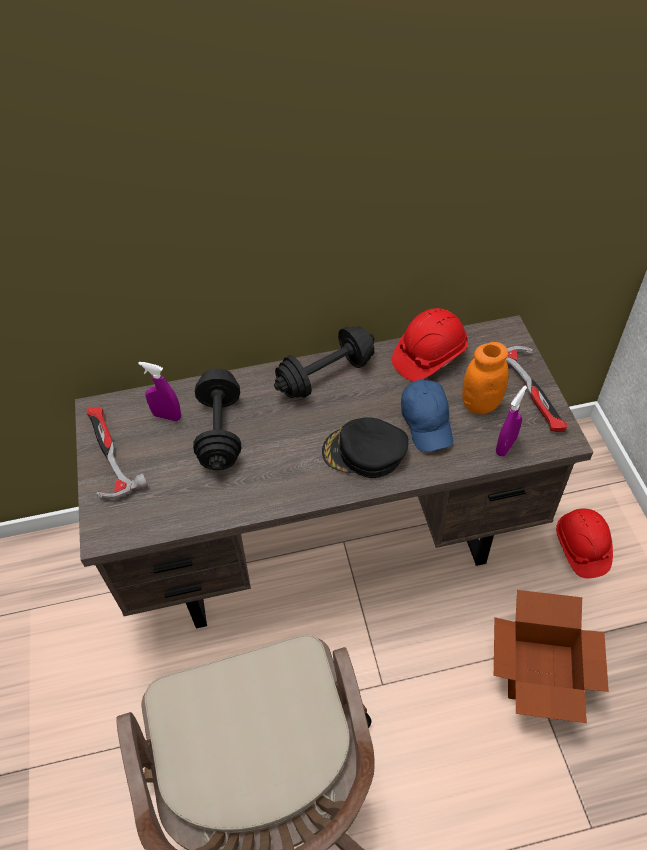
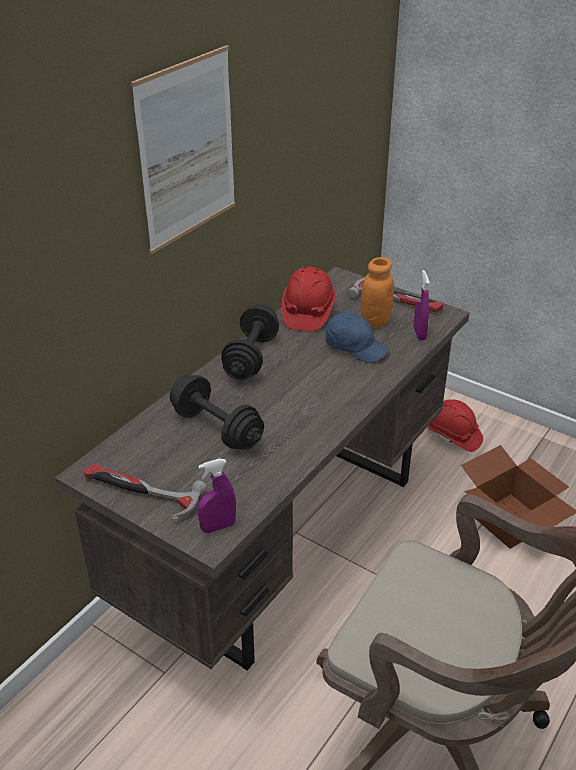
camera: 45 degrees left, 15 degrees down
purple spray bottle [138,362,181,421] -> purple spray bottle moved to [198,458,236,533]
black cap [322,417,409,478] -> none
none -> picture [131,45,235,254]

